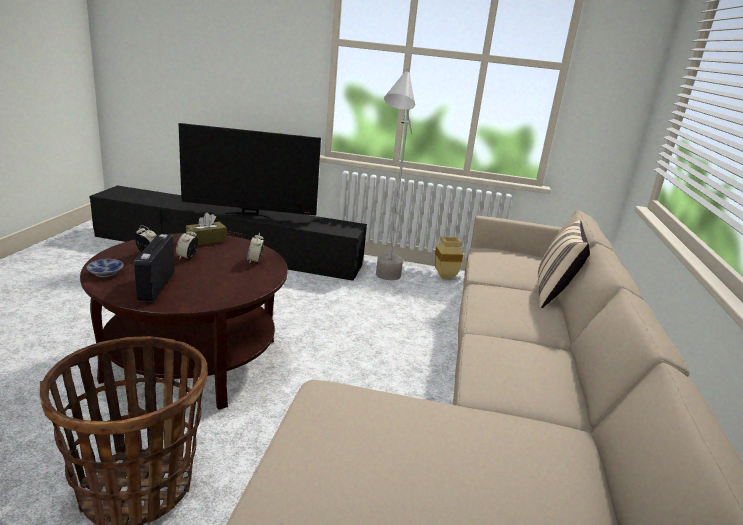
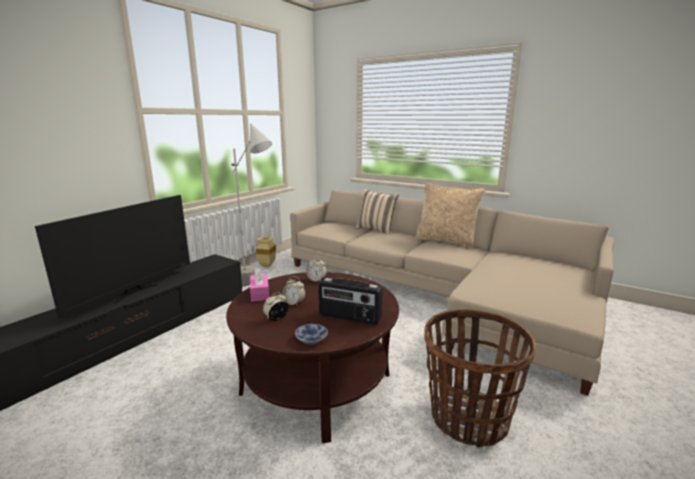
camera: 65 degrees left, 5 degrees down
brown tissue box [186,212,227,245] -> pink tissue box [250,268,269,302]
none -> beige pillow [416,183,485,247]

